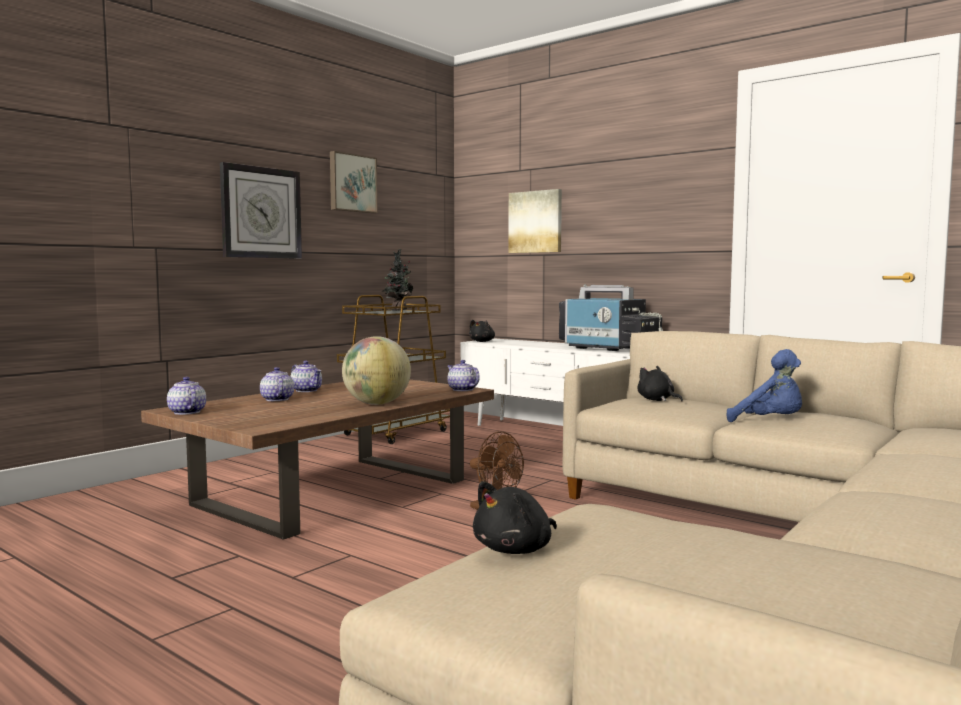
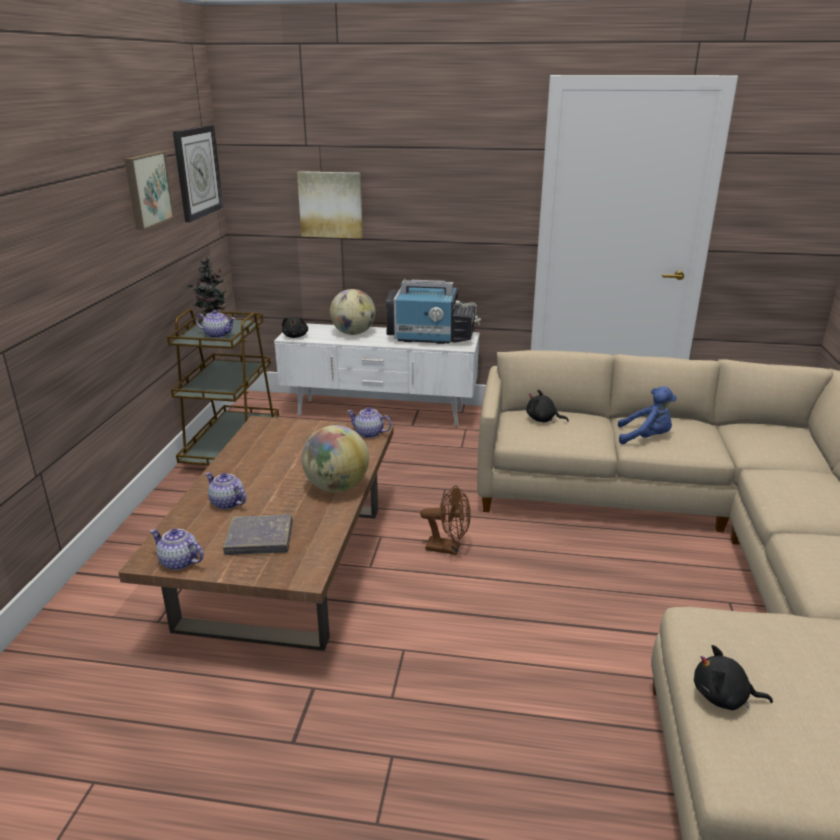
camera: 30 degrees left, 20 degrees up
wall clock [220,162,302,259] -> wall clock moved to [173,125,224,222]
teapot [290,361,322,392] -> teapot moved to [196,310,236,338]
black plush toy [473,481,557,554] -> black plush toy turned 90 degrees clockwise [694,645,773,710]
none -> grey book [223,514,293,555]
none -> globe [330,289,375,335]

